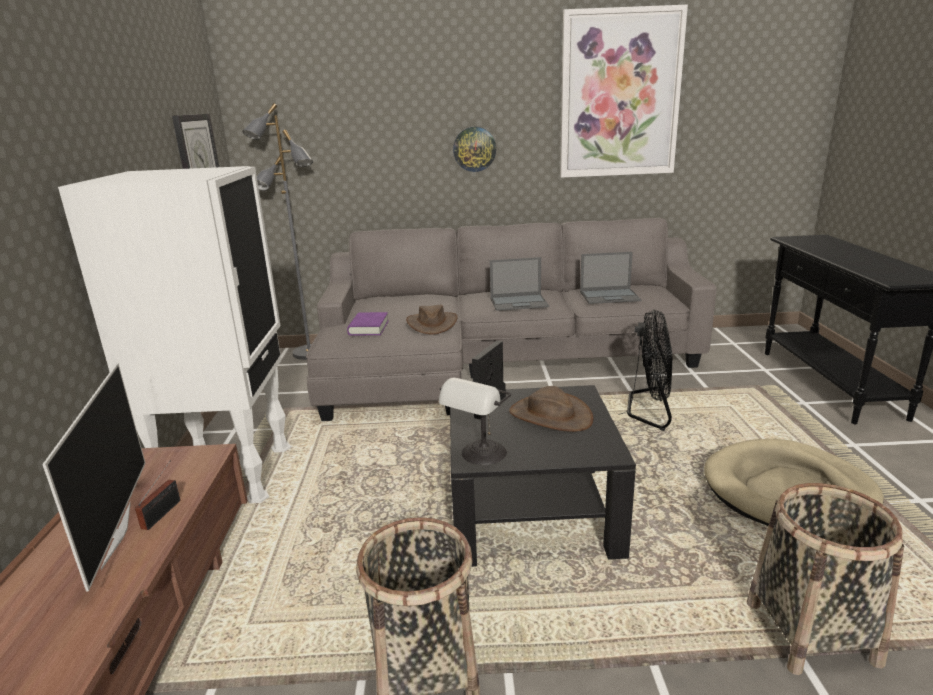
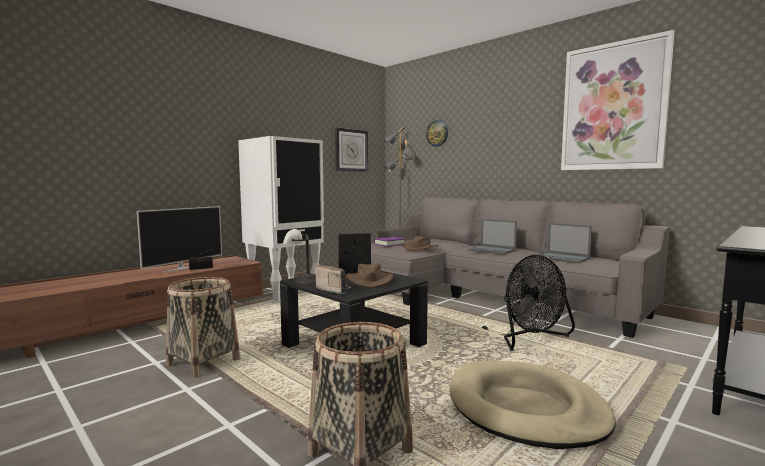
camera: 45 degrees right, 15 degrees down
wall clock [453,127,496,172] -> wall clock moved to [426,120,448,147]
none -> radio [315,265,351,294]

